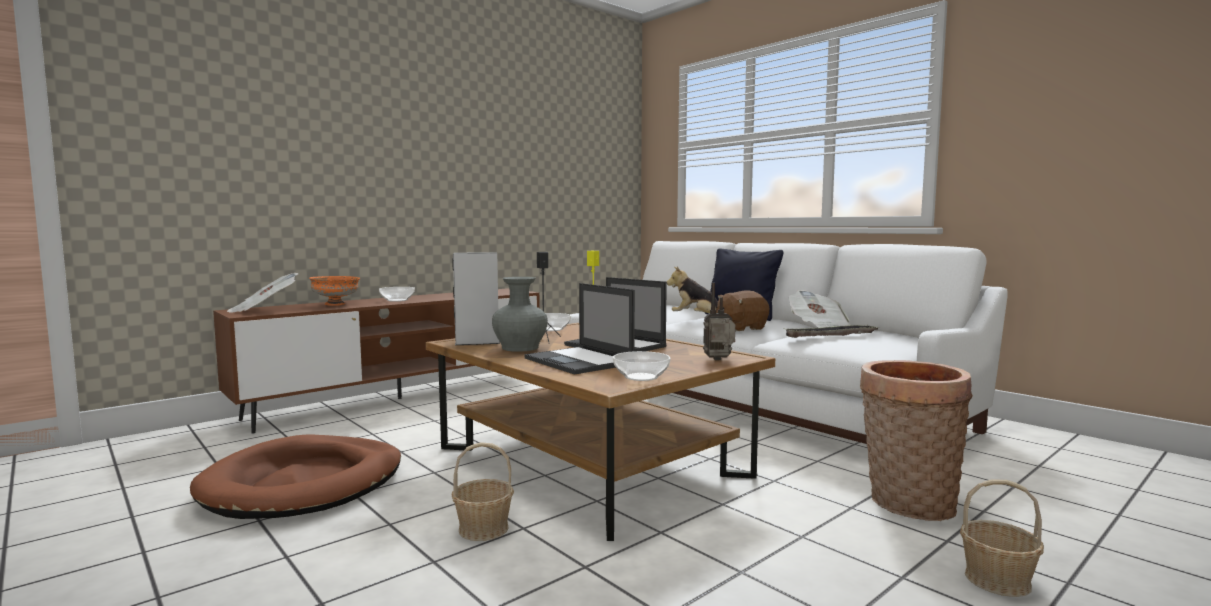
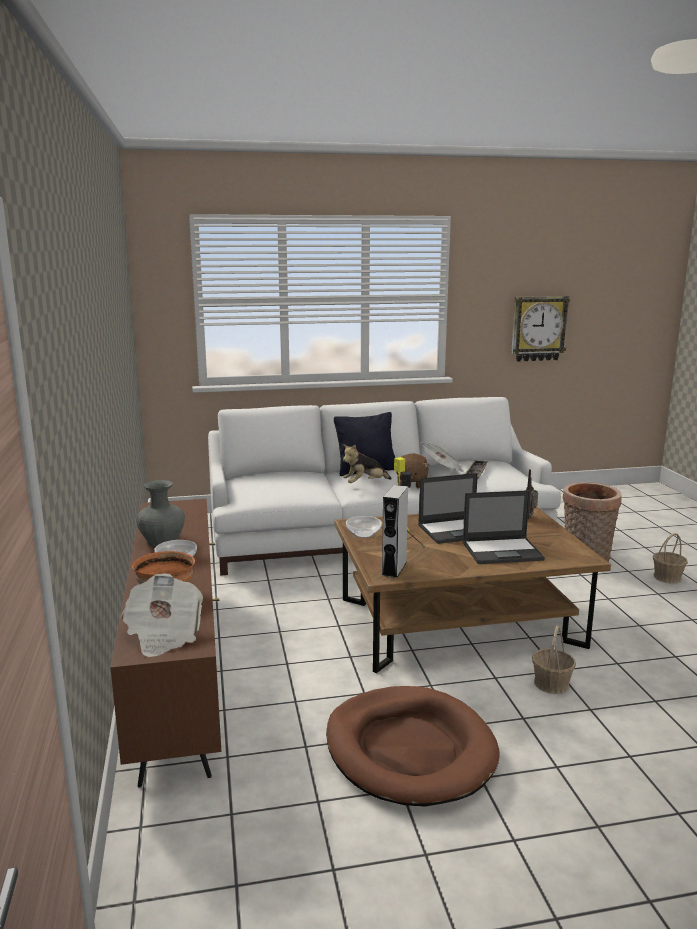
camera: 60 degrees left, 10 degrees up
grey vase [492,277,548,352] -> grey vase moved to [137,480,185,546]
bowl [613,351,670,381] -> none
none -> wall clock [511,296,570,361]

